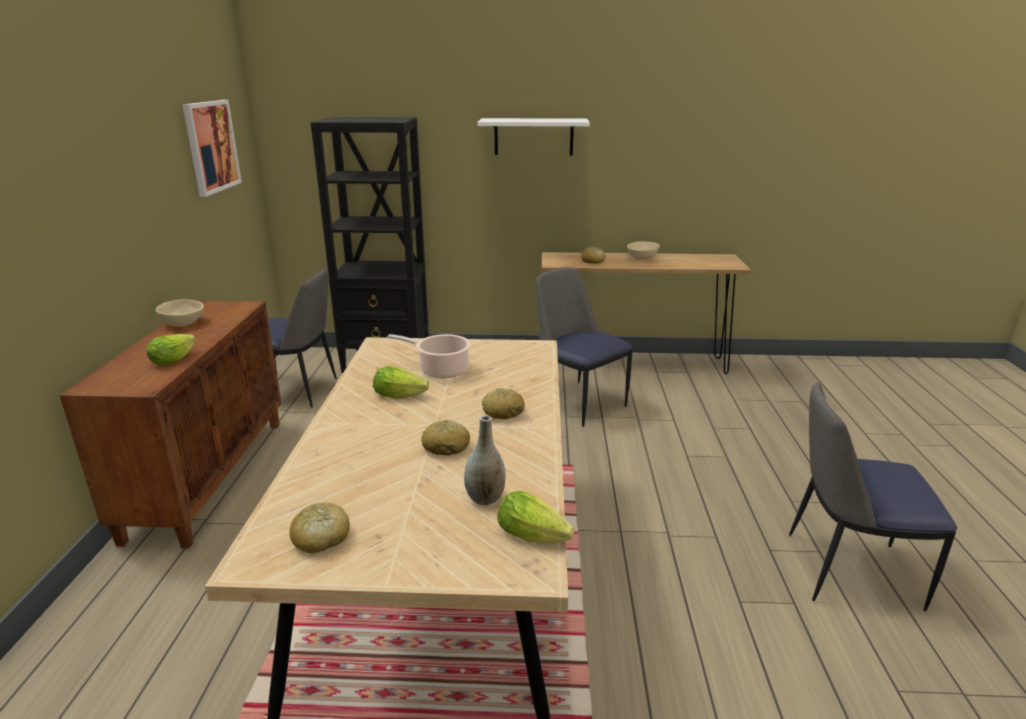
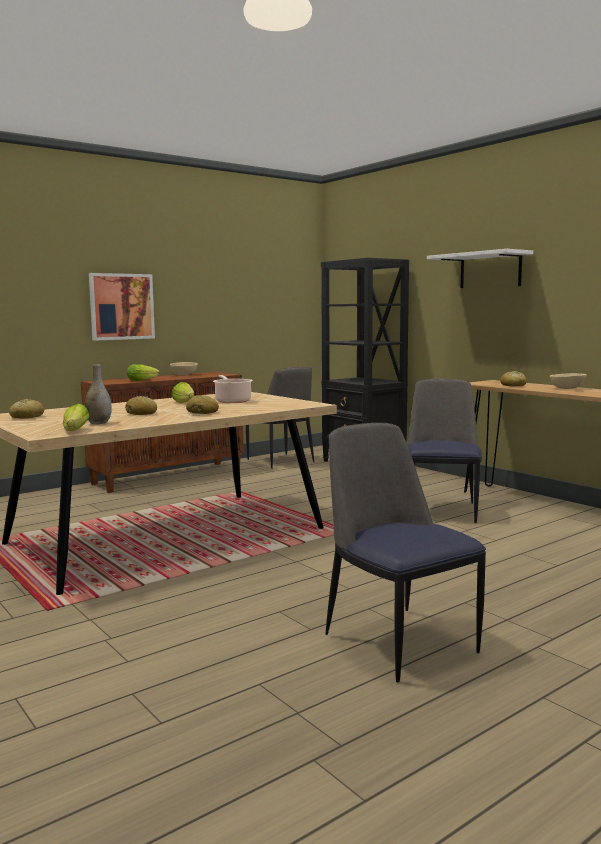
camera: 50 degrees right, 15 degrees down
picture [183,100,242,197] -> picture moved to [89,273,155,341]

